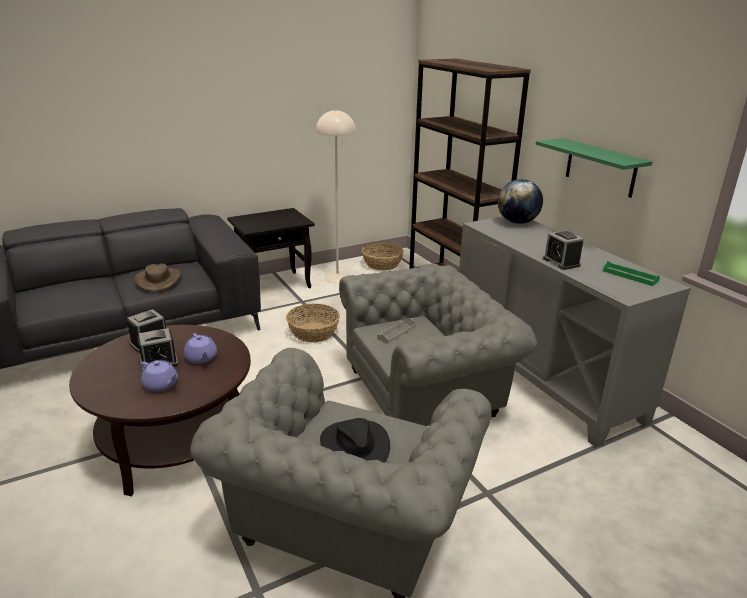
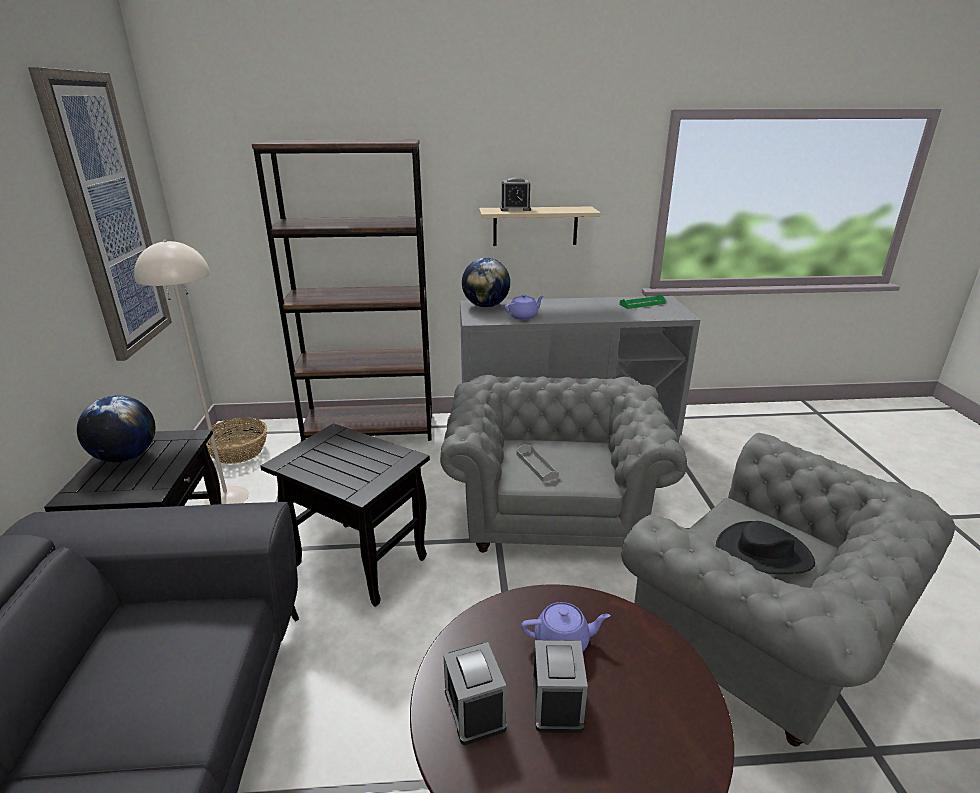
camera: 65 degrees left, 0 degrees up
brown hat [134,264,181,291] -> none
purple teapot [140,360,178,392] -> purple teapot moved to [505,294,544,320]
basket [286,304,340,342] -> black side table [260,423,430,607]
green shelf [536,138,652,198] -> beige shelf [479,206,601,246]
alarm clock [543,230,584,270] -> alarm clock moved to [500,177,531,211]
none -> picture [28,67,172,361]
none -> globe [77,395,156,462]

